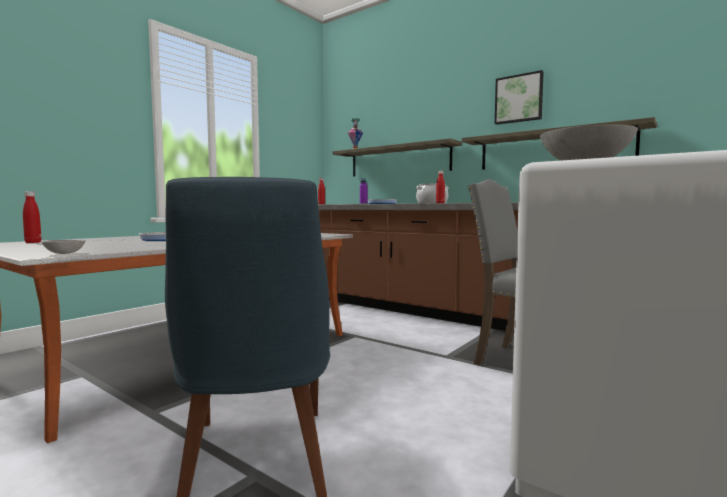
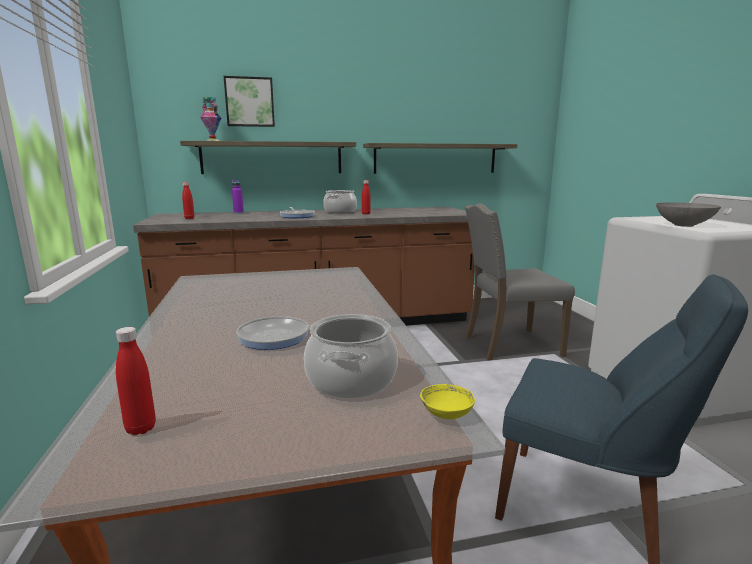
camera: 50 degrees left, 10 degrees up
grey bowl [42,240,85,254] -> yellow bowl [420,384,475,419]
picture [495,70,544,125] -> picture moved to [224,76,275,127]
none -> cooking pot [304,314,398,399]

